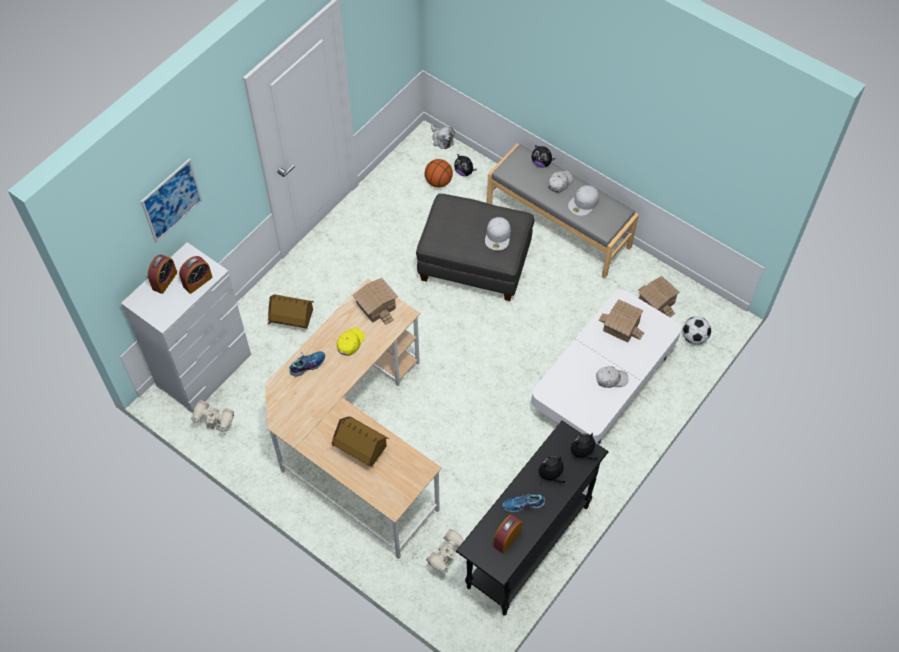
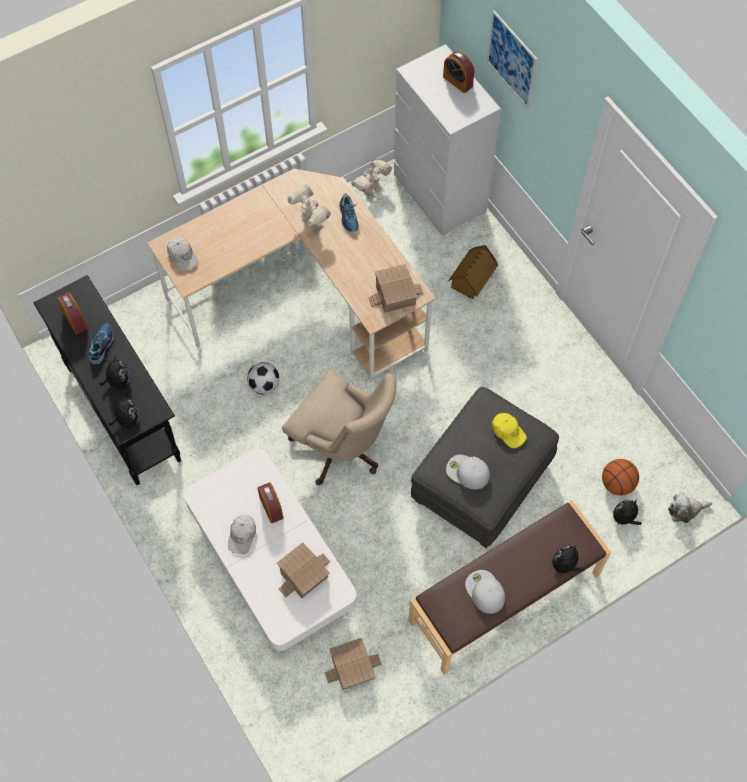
camera: 110 degrees right, 5 degrees up
alarm clock [179,256,213,294] -> alarm clock moved to [258,482,283,523]
toy house [332,416,389,466] -> none
yellow cap [337,328,365,356] -> yellow cap moved to [492,413,527,448]
toy robot [426,529,464,574] -> toy robot moved to [288,184,331,230]
grey bench [487,144,639,279] -> brown bench [409,500,611,675]
white cap [548,170,573,193] -> white cap moved to [167,238,199,272]
football [682,316,711,345] -> football moved to [247,362,279,394]
none -> beige office chair [282,369,397,485]

